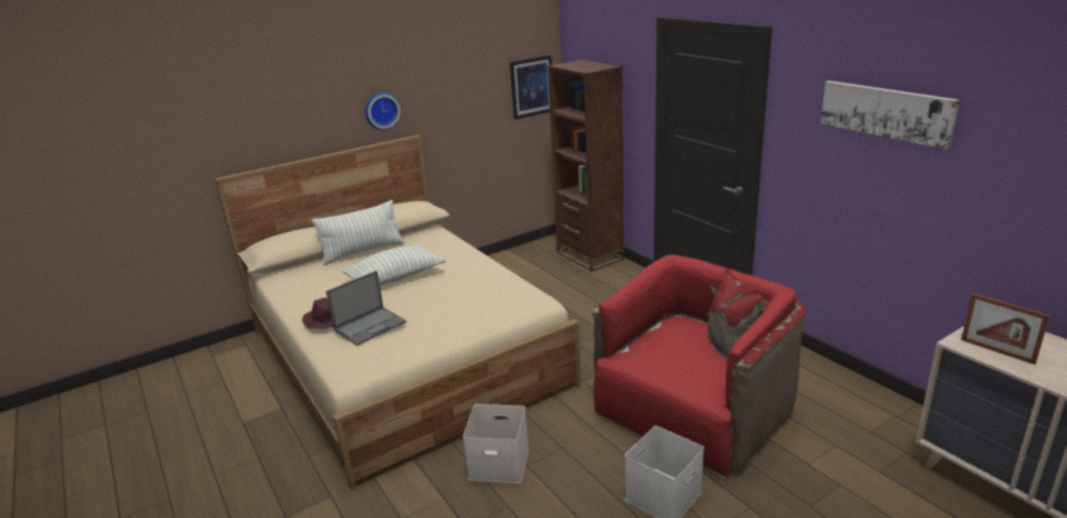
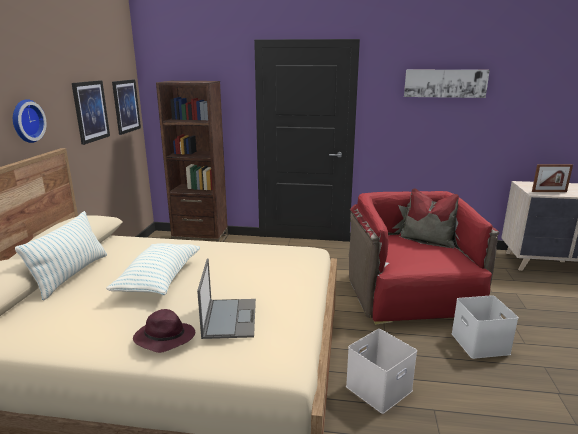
camera: 50 degrees left, 5 degrees down
none -> picture [72,80,110,145]

